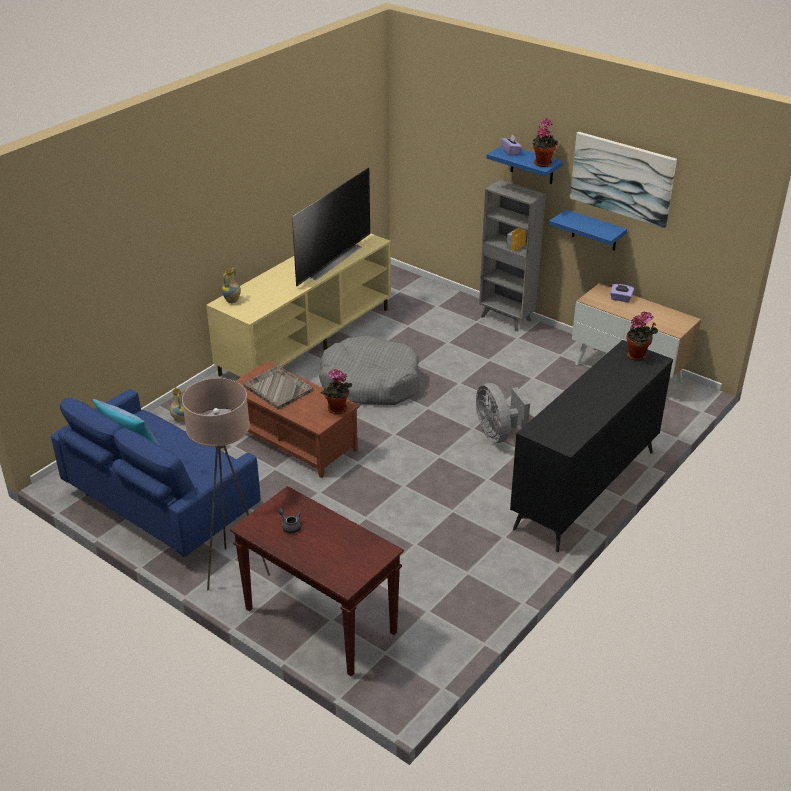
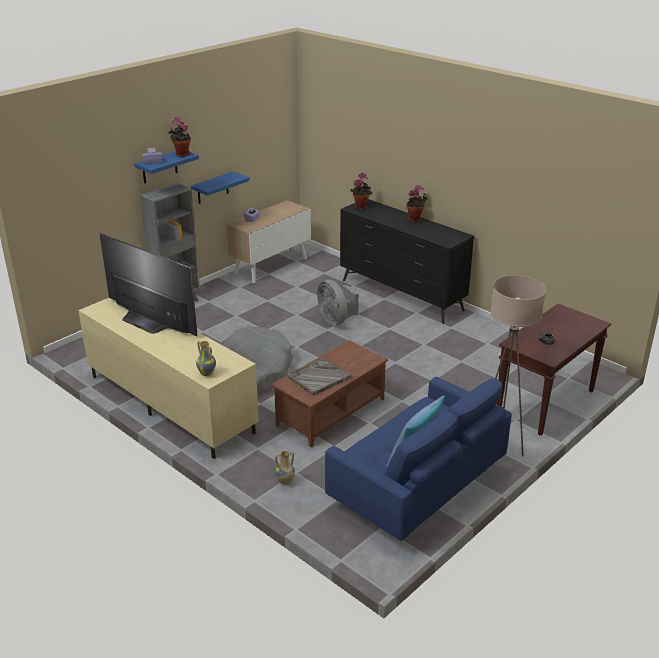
camera: 85 degrees left, 5 degrees down
potted plant [320,369,352,414] -> potted plant moved to [406,186,428,222]
grey fan [476,383,530,443] -> grey fan turned 75 degrees clockwise [317,280,359,325]
picture [570,132,677,228] -> none

